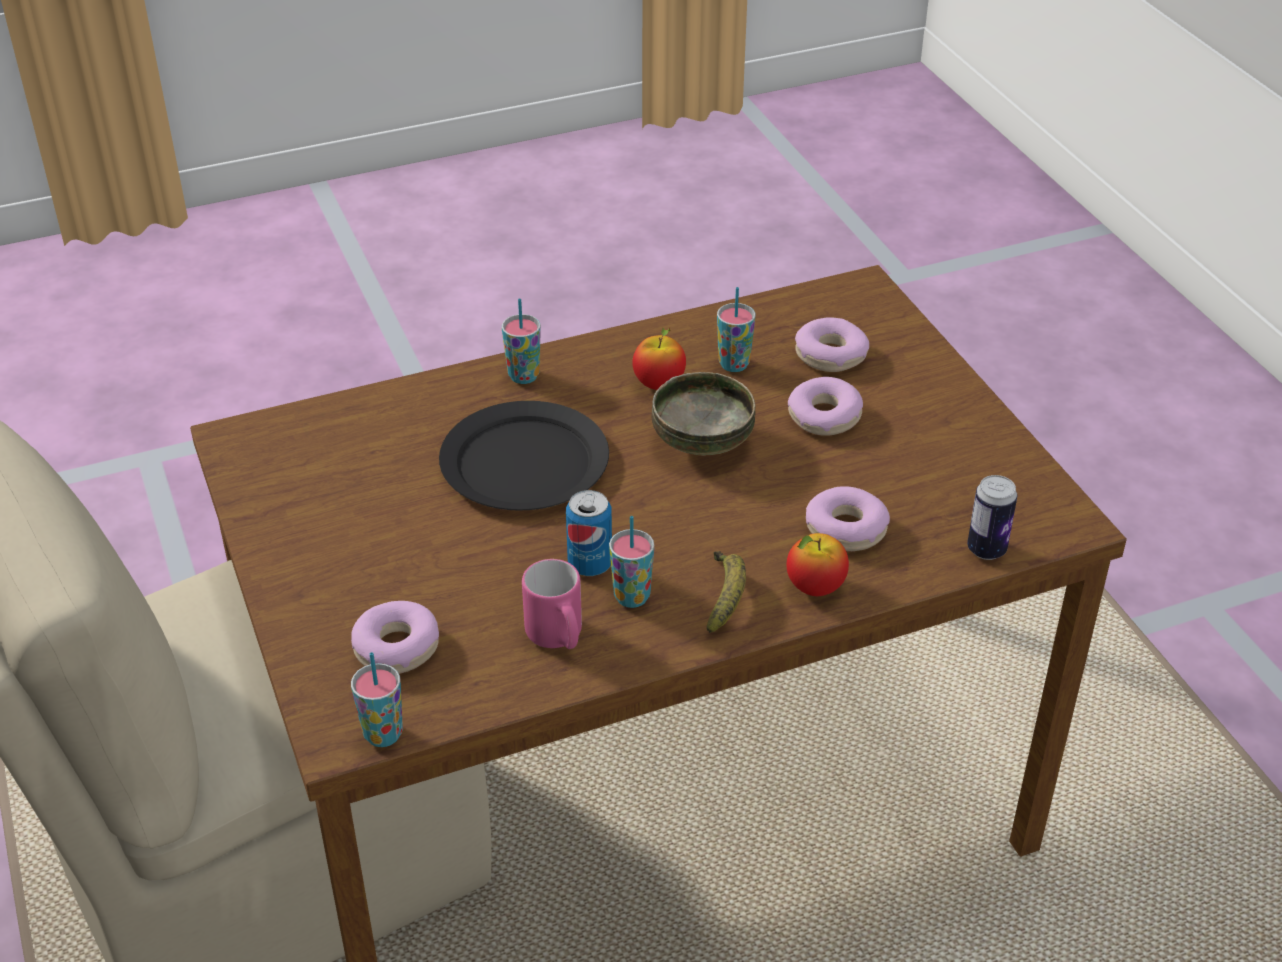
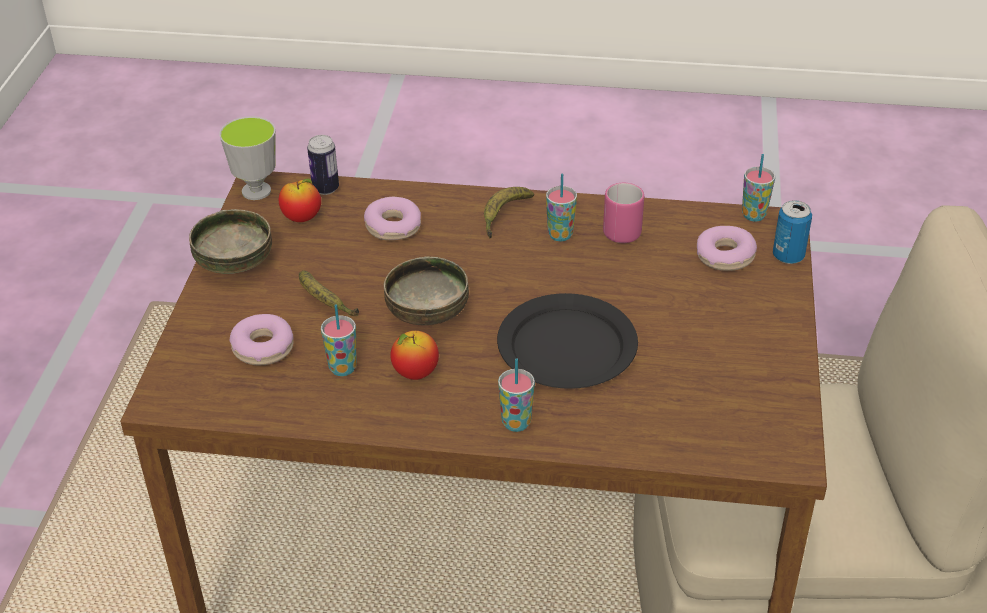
camera: 150 degrees left, 0 degrees up
can [566,490,612,576] -> can moved to [773,200,812,264]
apple [786,533,849,596] -> apple moved to [279,179,321,222]
donut [788,377,863,436] -> banana [299,270,359,316]
none -> bowl [189,209,272,274]
none -> cup [219,116,276,200]

